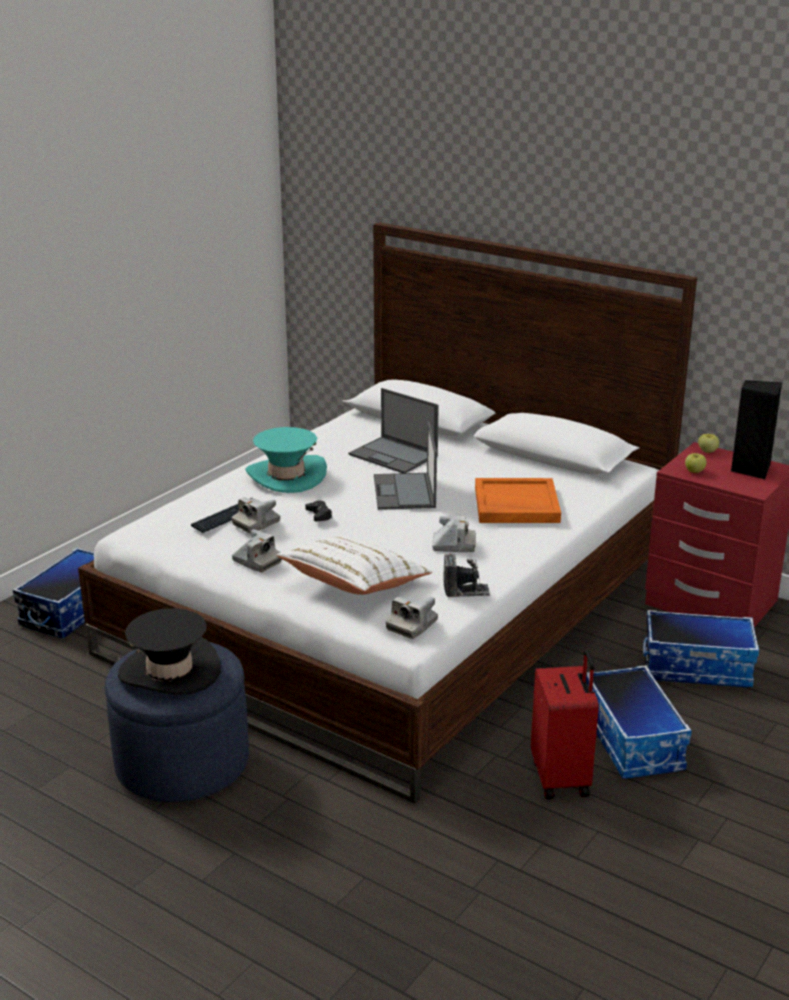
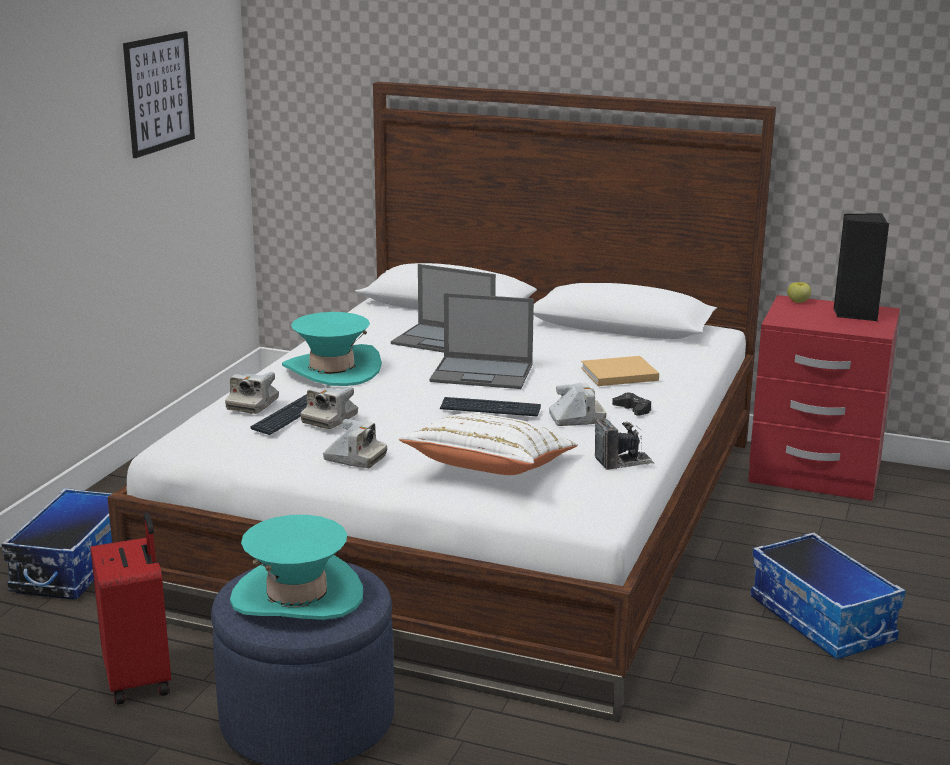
camera: 15 degrees left, 5 degrees down
black hat [118,608,221,695] -> turquoise hat [230,515,363,620]
black game controller [305,500,332,521] -> black game controller moved to [612,393,651,416]
laptop [374,421,437,510] -> laptop turned 60 degrees counterclockwise [429,293,534,389]
camera [386,597,438,639] -> camera moved to [225,372,279,414]
orange tray [475,478,561,523] -> beige book [581,356,659,386]
red suitcase [531,649,599,800] -> red suitcase moved to [91,512,171,705]
storage box [643,610,759,687] -> none
apple [685,453,706,473] -> none
none -> picture [123,31,195,158]
none -> keyboard [440,397,541,417]

